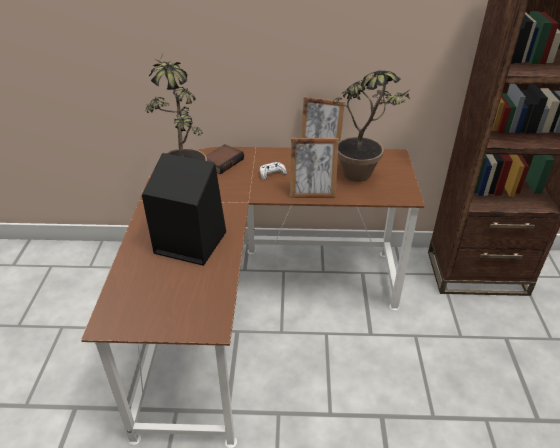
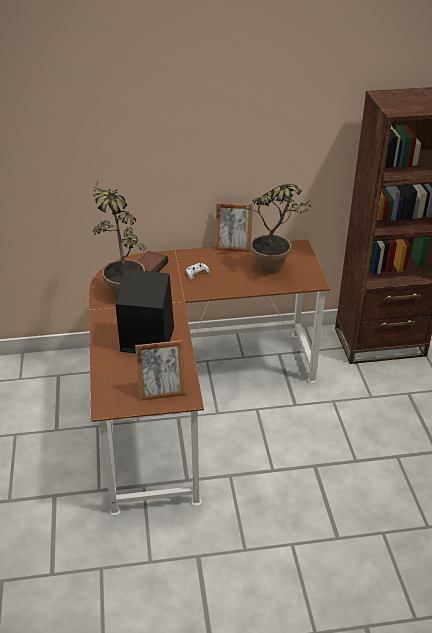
camera: 10 degrees left, 0 degrees up
picture frame [290,138,339,198] -> picture frame moved to [135,340,186,401]

